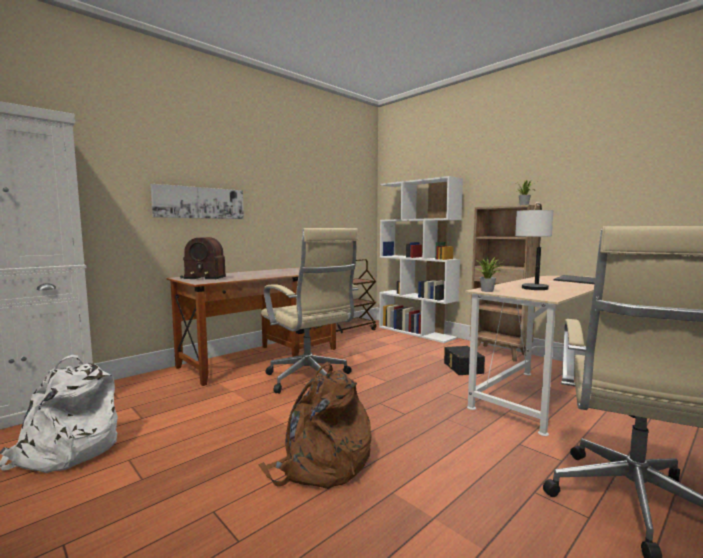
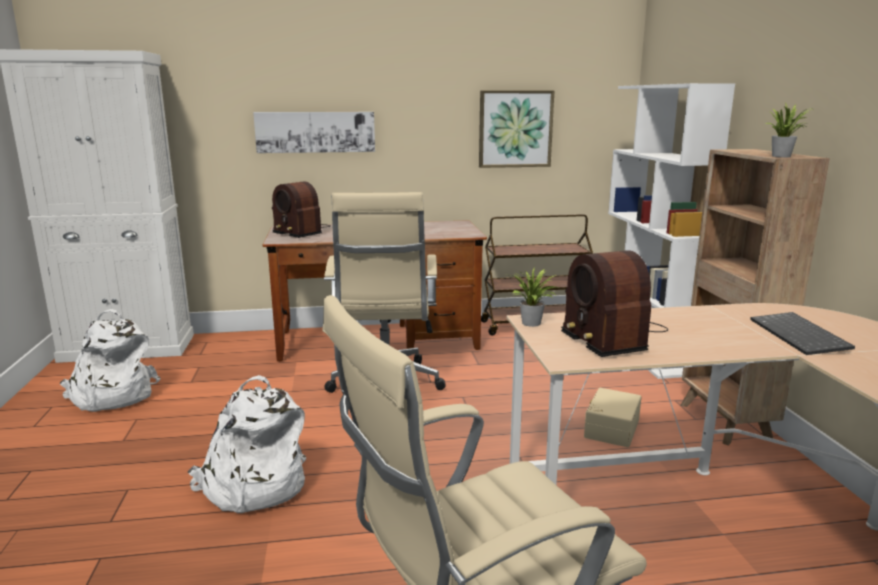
camera: 35 degrees right, 10 degrees up
brown backpack [259,362,372,489] -> white backpack [188,375,306,513]
black storage box [444,346,485,375] -> beige storage box [584,388,641,447]
table lamp [515,202,553,290] -> radio [561,250,668,357]
none -> picture [479,90,554,168]

